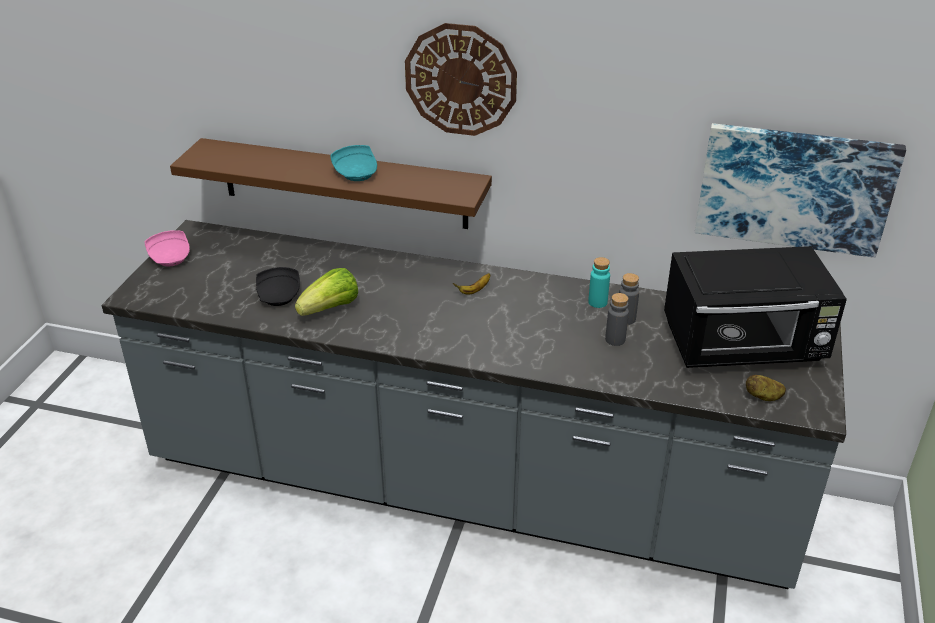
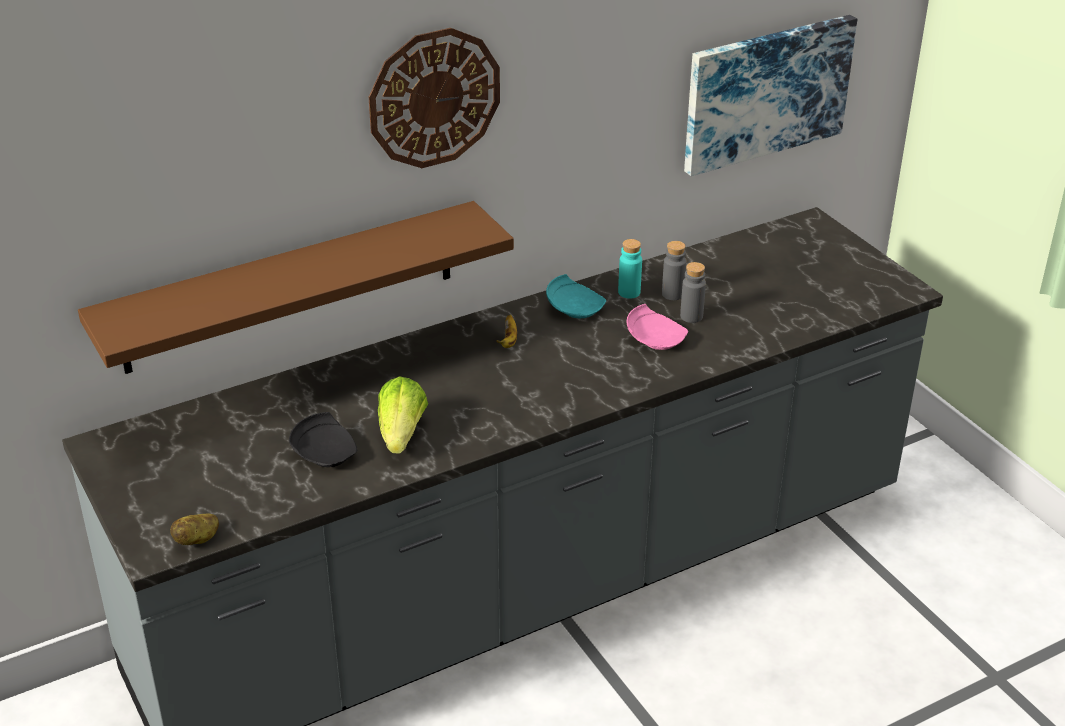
camera: 45 degrees left, 0 degrees up
pink plate [145,230,190,266] -> pink plate moved to [627,304,688,350]
turquoise plate [330,145,377,181] -> turquoise plate moved to [546,274,606,318]
black microwave [664,246,847,368] -> none
potato [746,375,786,401] -> potato moved to [170,514,219,545]

